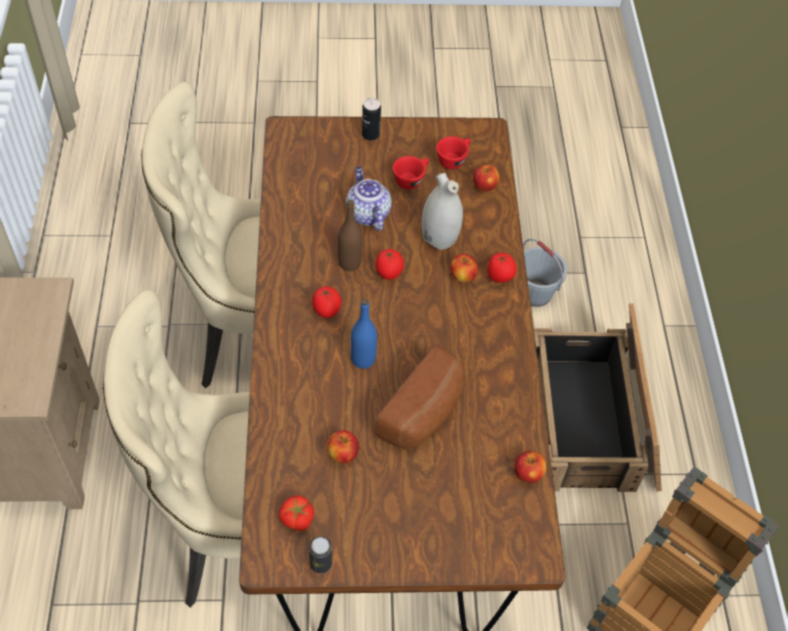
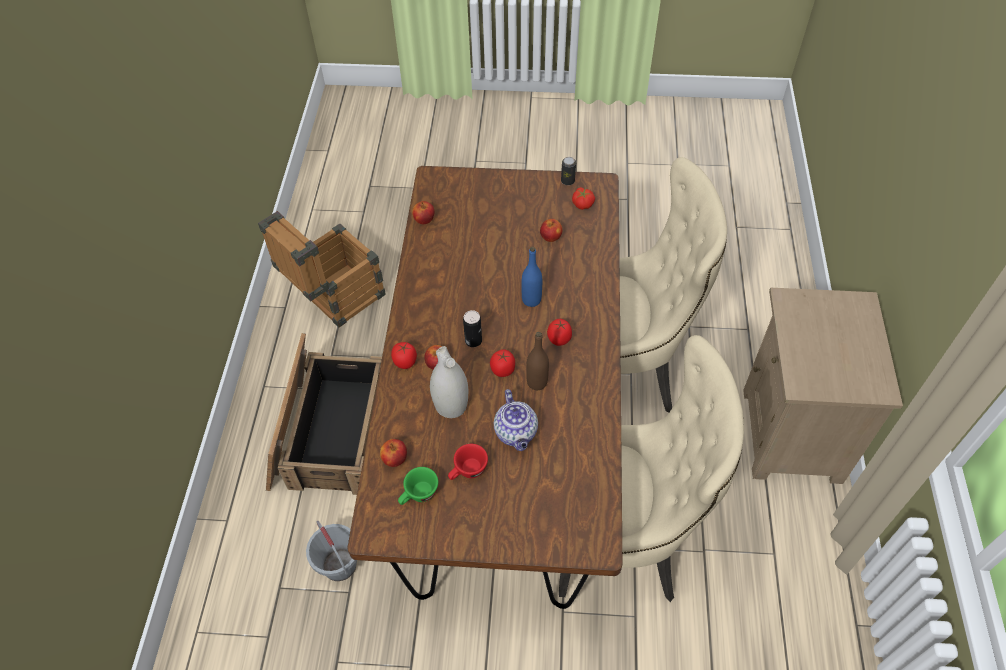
camera: 170 degrees left, 0 degrees up
can [362,98,381,140] -> can moved to [463,310,482,347]
bread [375,345,465,450] -> none
red cup [436,136,471,169] -> green cup [398,467,438,505]

